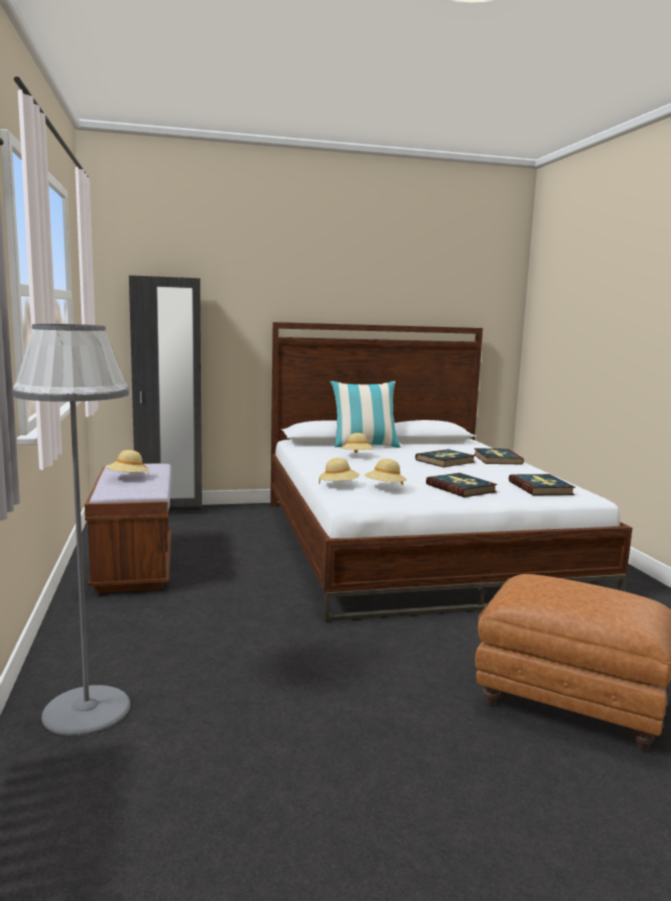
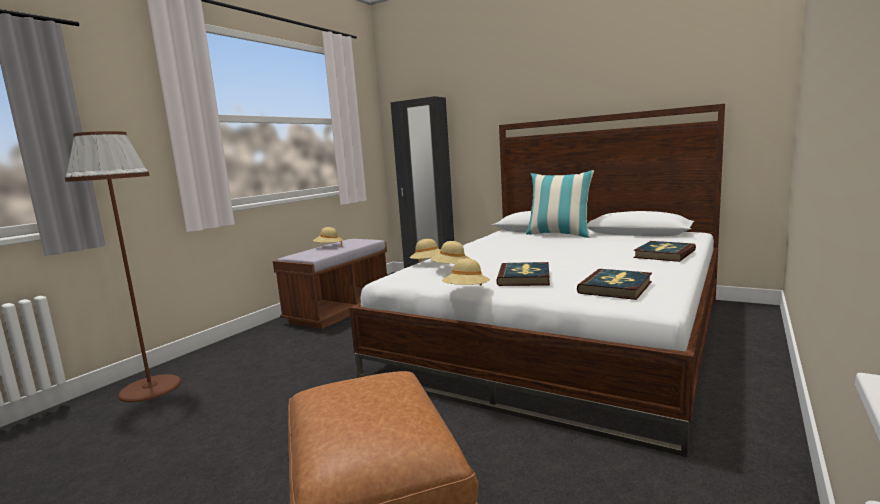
camera: 45 degrees right, 0 degrees up
grey floor lamp [13,324,131,736] -> brown floor lamp [65,131,181,402]
beige hat [341,433,374,453] -> beige hat moved to [442,259,490,286]
book [415,449,475,467] -> none

